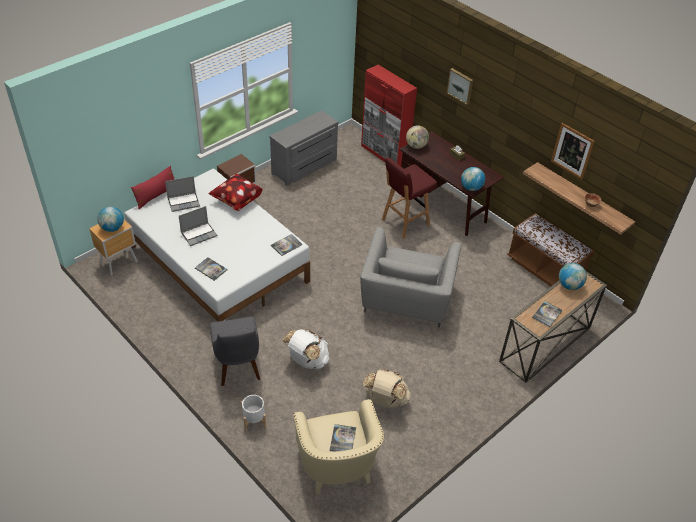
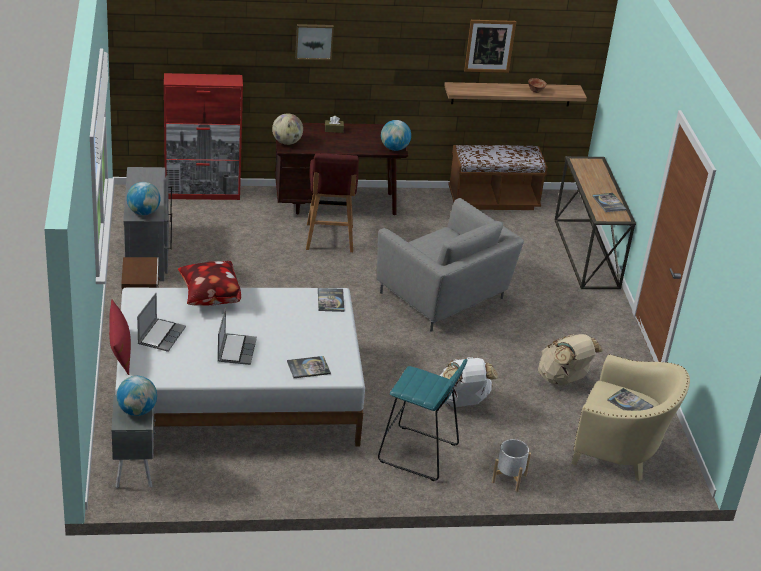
camera: 55 degrees left, 10 degrees down
brown nightstand [89,219,138,276] -> grey nightstand [111,395,156,488]
grey chair [210,316,260,386] -> turquoise stool [378,359,467,481]
globe [559,263,587,290] -> globe moved to [127,182,160,215]

